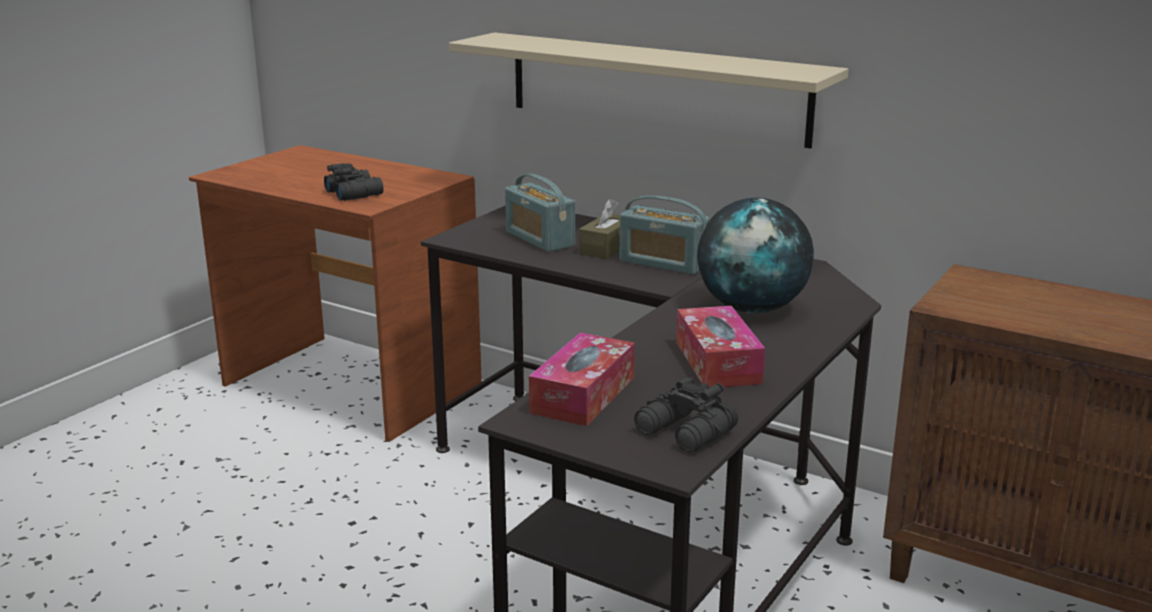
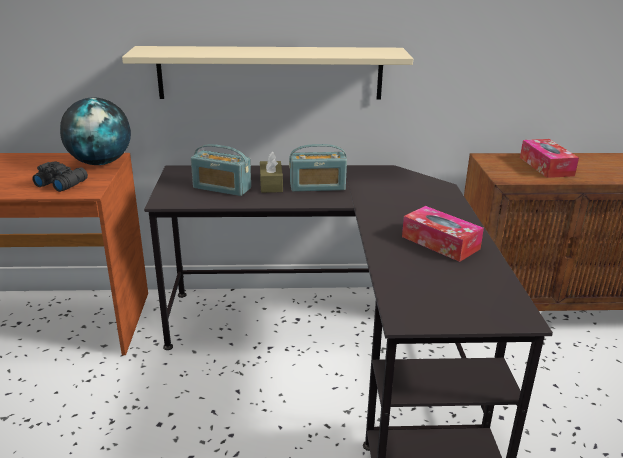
camera: 35 degrees left, 5 degrees up
tissue box [529,332,635,426] -> tissue box moved to [520,139,579,178]
black binoculars [634,377,738,452] -> none
globe [697,198,814,313] -> globe moved to [60,97,131,165]

